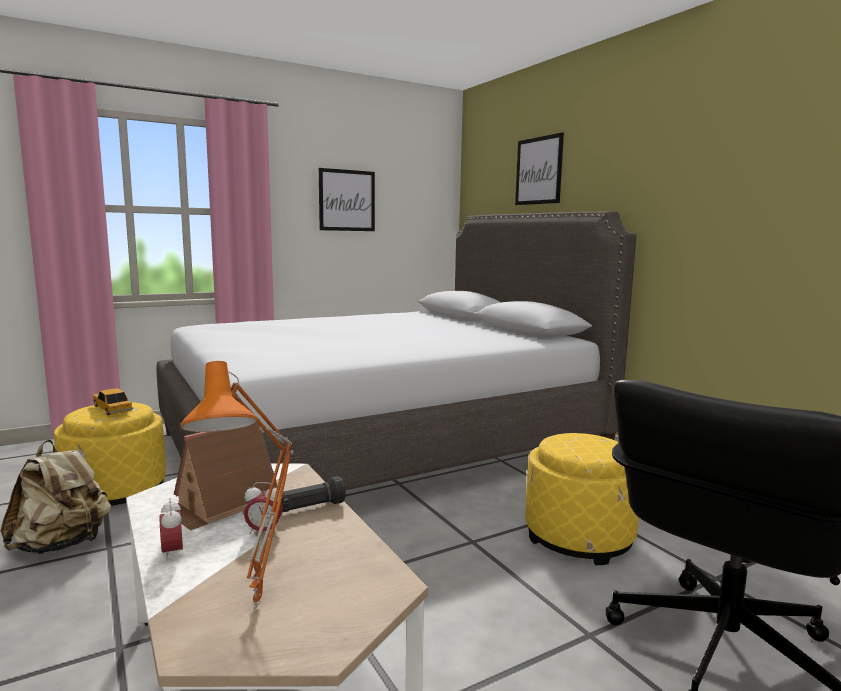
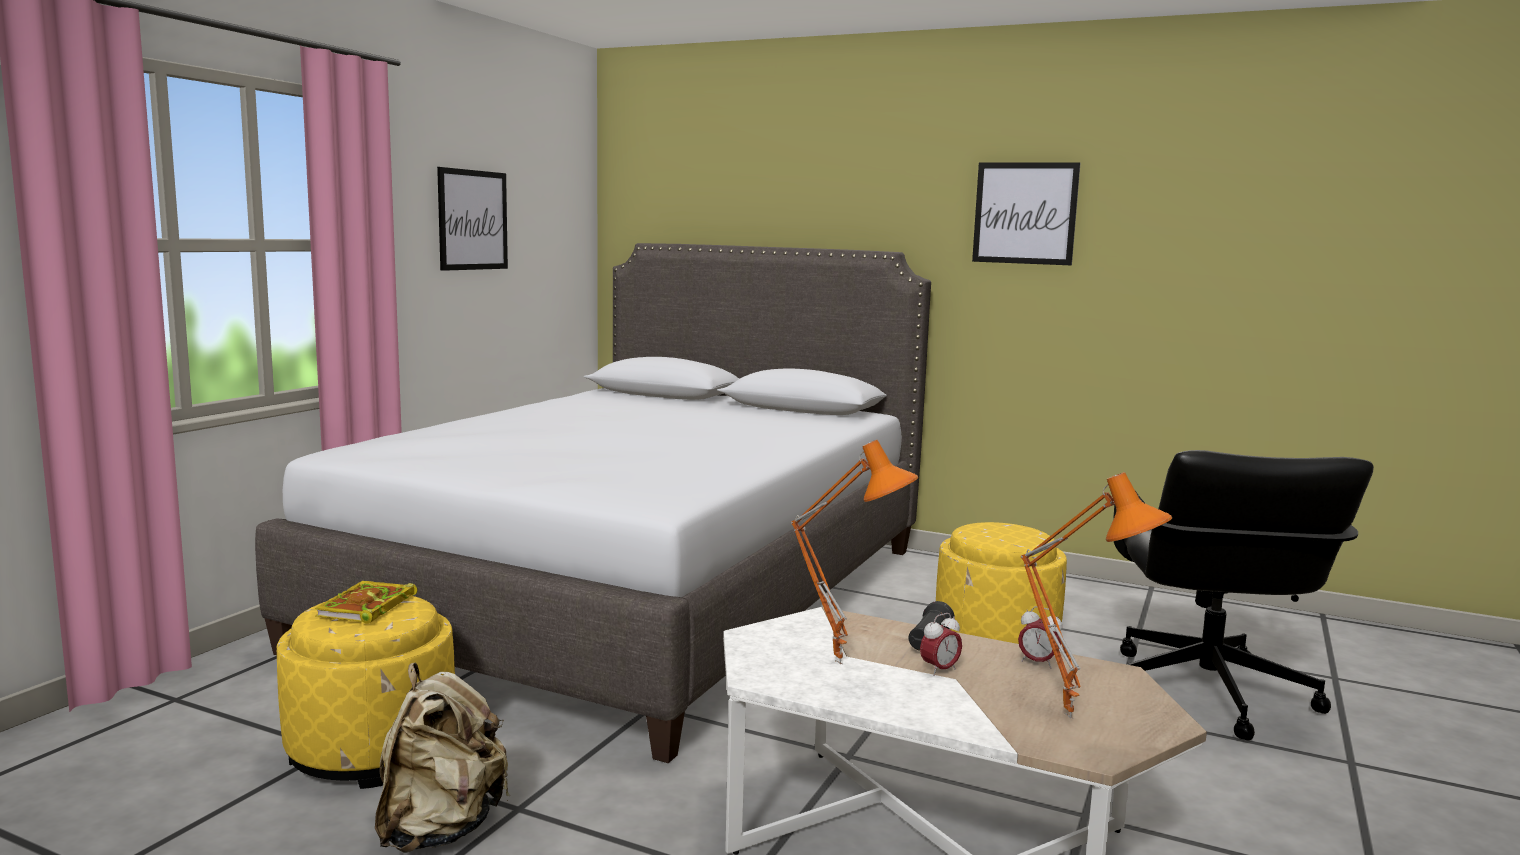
camera: 35 degrees left, 0 degrees up
toy car [93,388,133,415] -> book [315,581,417,624]
alarm clock [159,498,183,562] -> alarm clock moved to [1018,606,1062,669]
toy house [166,418,277,531] -> orange table lamp [791,440,918,664]
picture [515,133,564,205] -> picture moved to [972,162,1081,265]

